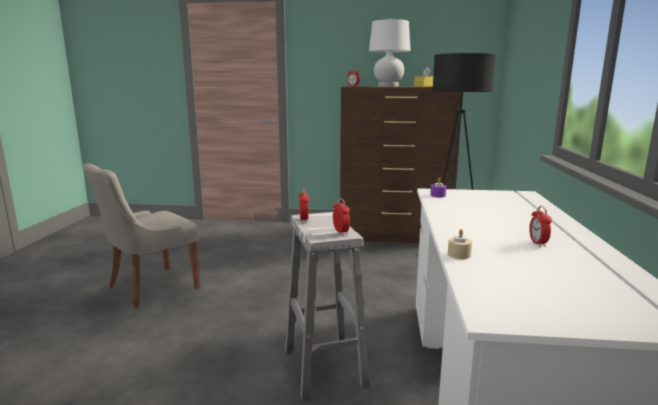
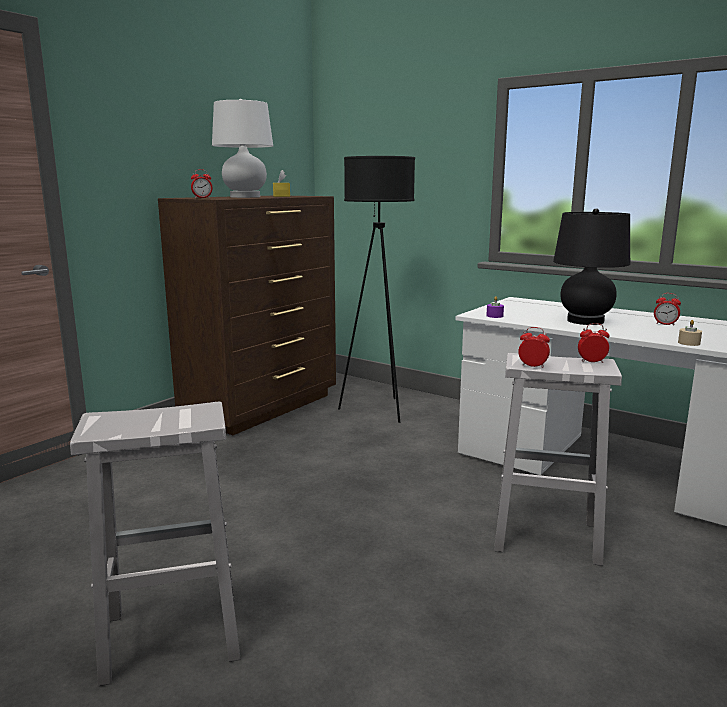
camera: 60 degrees left, 0 degrees up
grey chair [82,164,200,308] -> white stool [70,402,240,686]
none -> black table lamp [553,209,630,325]

